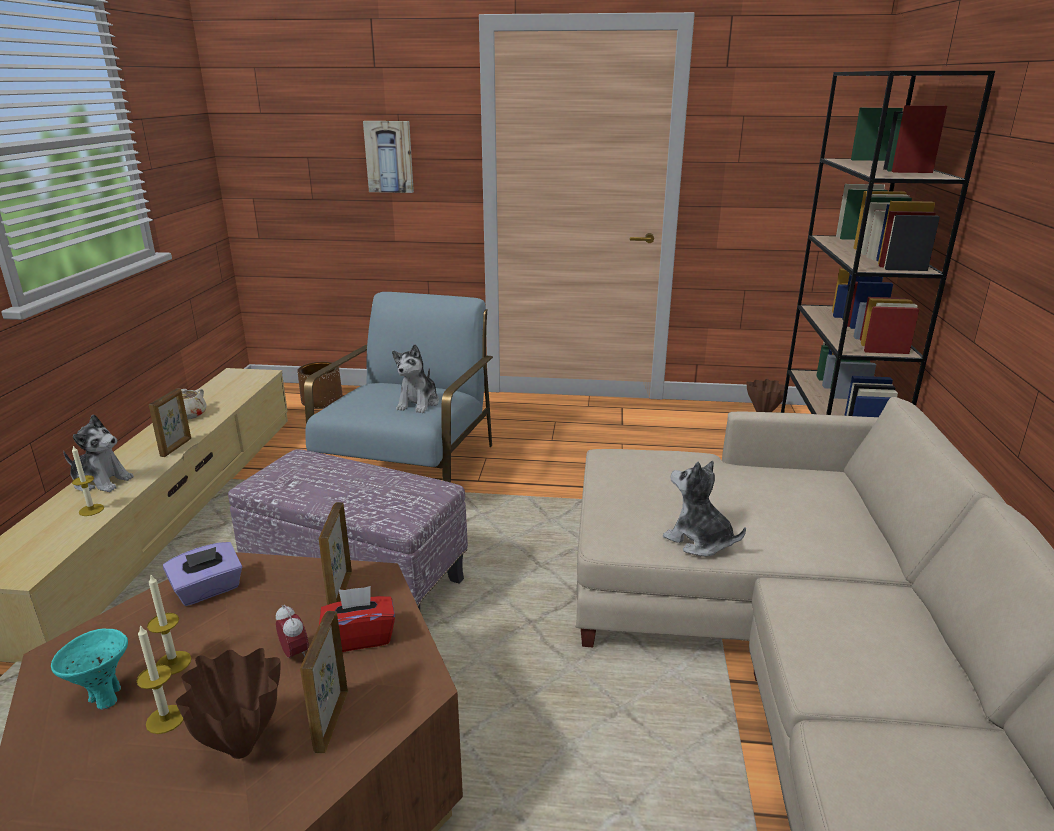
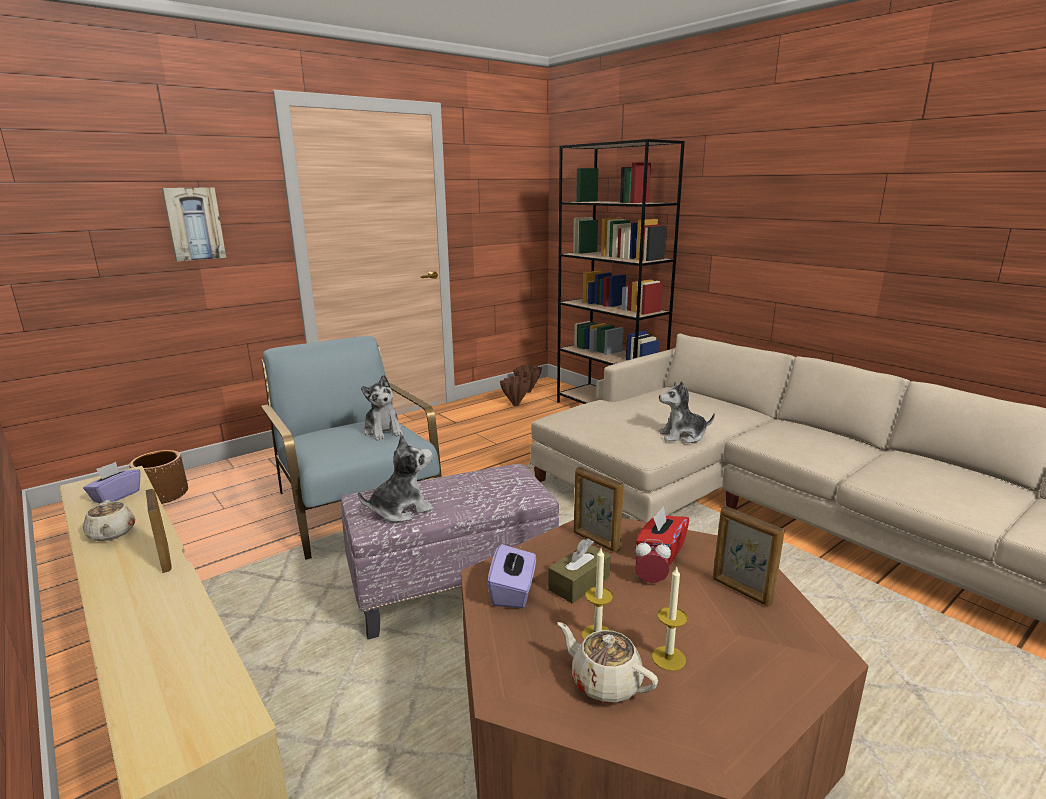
camera: 45 degrees left, 5 degrees down
turquoise bowl [51,628,128,710] -> beige teapot [558,622,658,703]
plush toy [63,414,134,492] -> plush toy moved to [358,434,434,522]
candle [72,446,104,516] -> none
brown vase [176,648,281,759] -> brown vase moved to [500,376,531,406]
none -> purple tissue box [83,462,141,503]
none -> brown tissue box [548,538,611,604]

